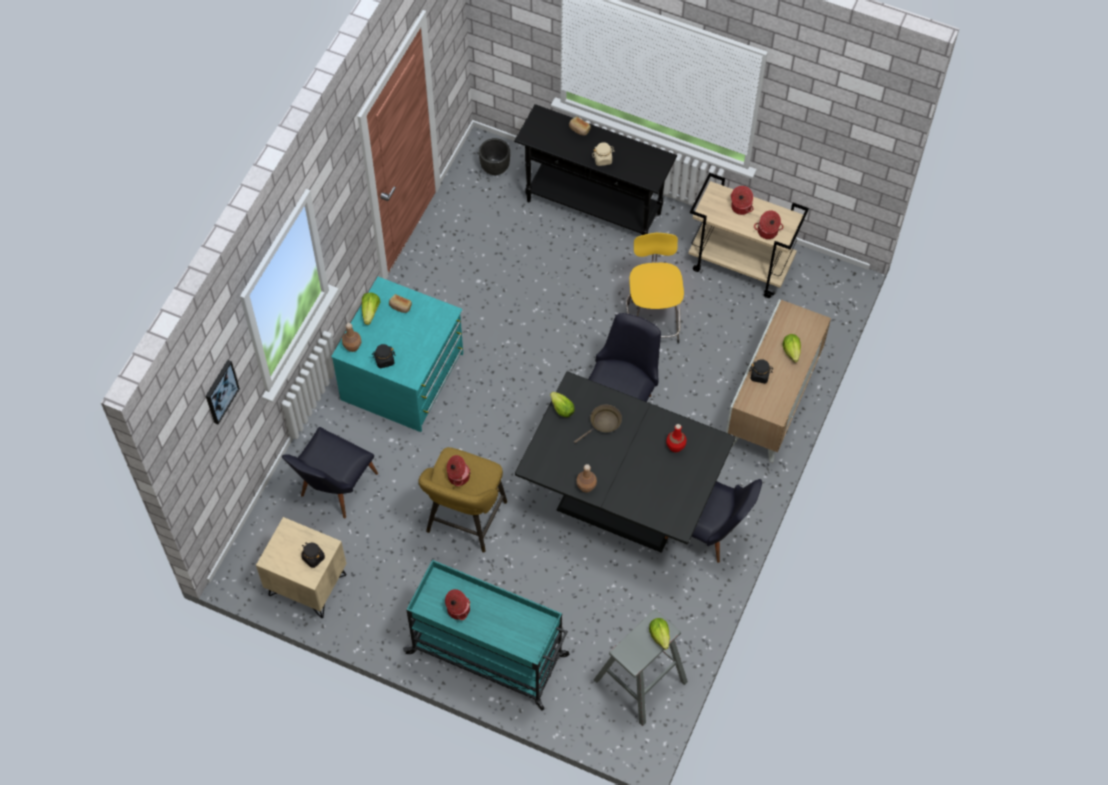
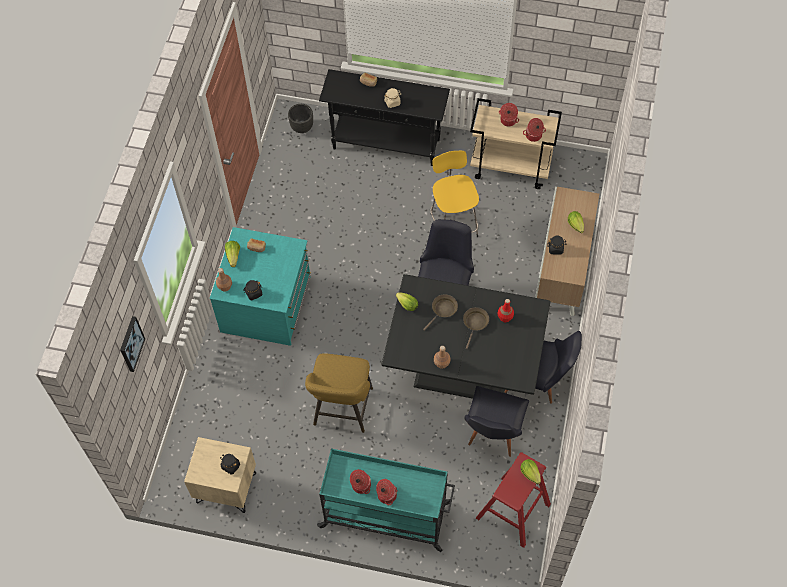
camera: 10 degrees left, 0 degrees up
black chair [282,427,378,518] -> black chair moved to [465,386,529,457]
cooking pot [447,455,470,486] -> cooking pot moved to [376,479,397,505]
grey stool [594,609,688,726] -> red stool [476,452,551,548]
none -> brown frying pan [463,307,489,349]

